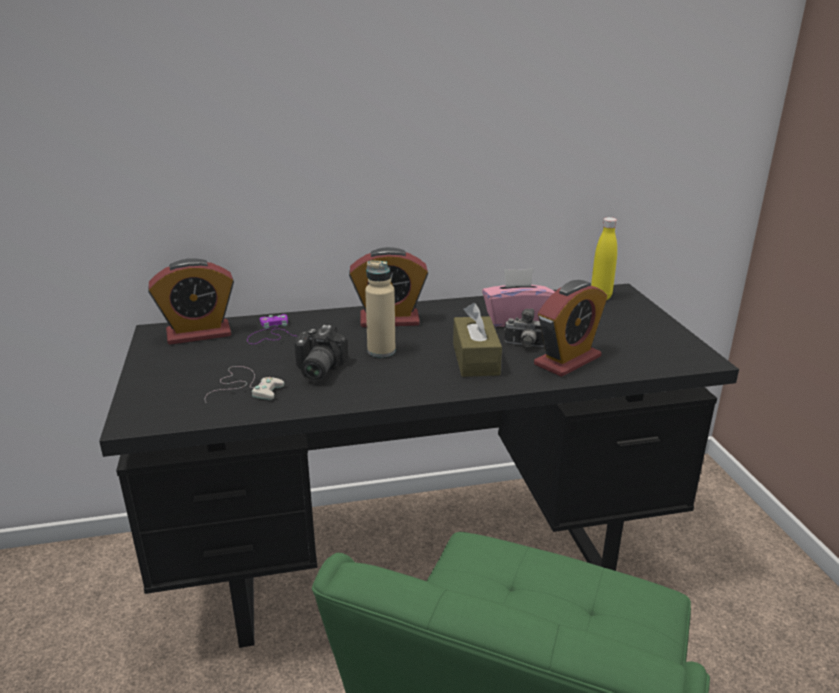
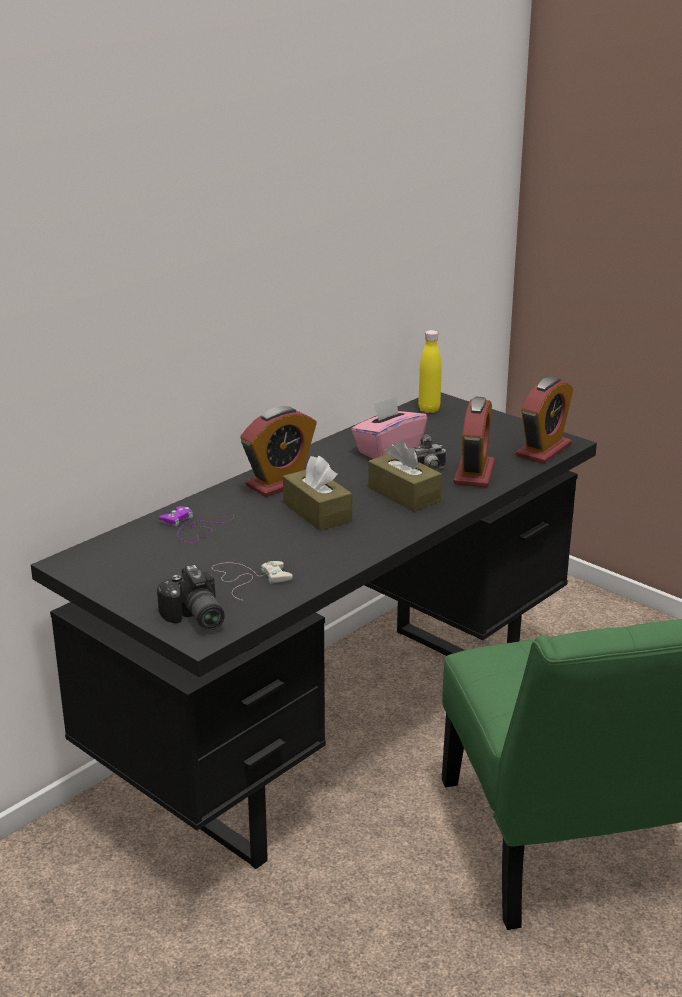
camera: 35 degrees left, 0 degrees up
alarm clock [148,258,234,345] -> alarm clock moved to [516,377,573,464]
camera [294,325,348,382] -> camera moved to [157,564,225,630]
beige bottle [365,260,396,358] -> brown tissue box [283,456,352,531]

